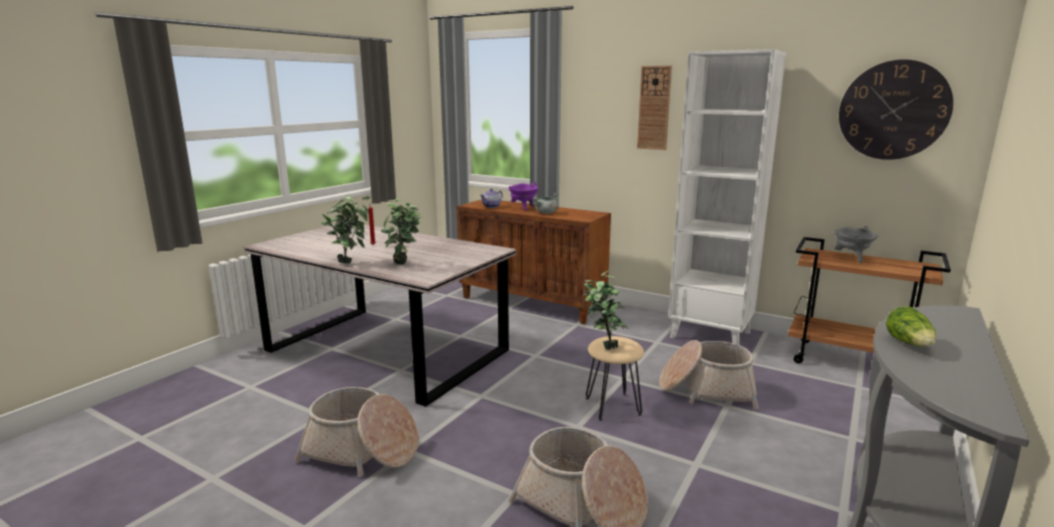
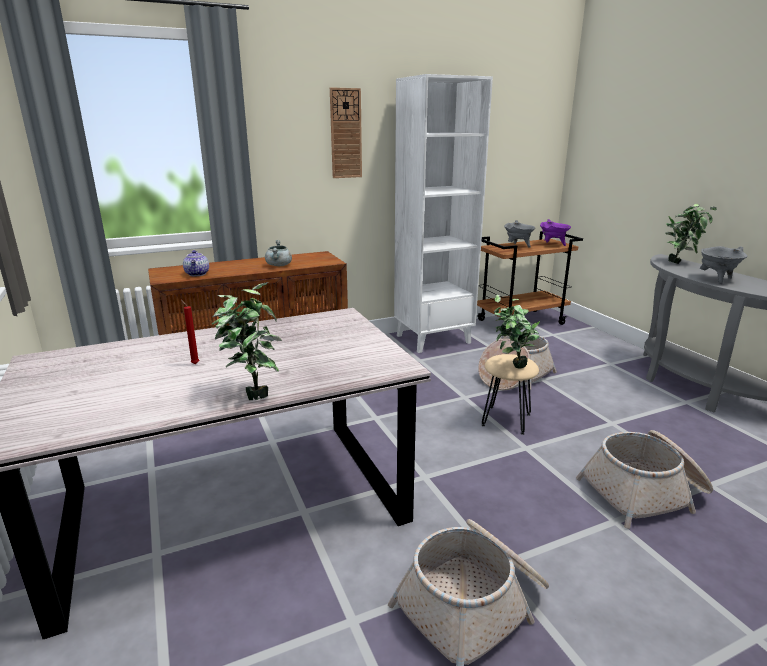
camera: 55 degrees left, 5 degrees up
potted plant [381,199,422,264] -> potted plant moved to [665,204,717,264]
purple cooking pot [509,182,539,211] -> purple cooking pot moved to [540,219,571,246]
wall clock [839,59,953,160] -> none
lettuce [886,306,936,347] -> grey cooking pot [700,246,748,284]

